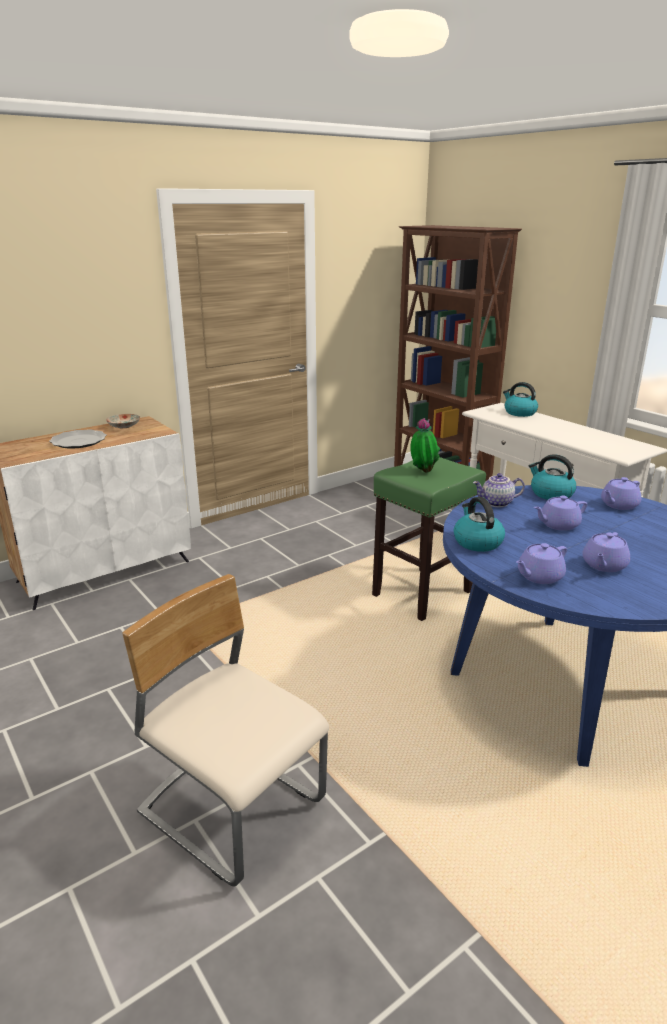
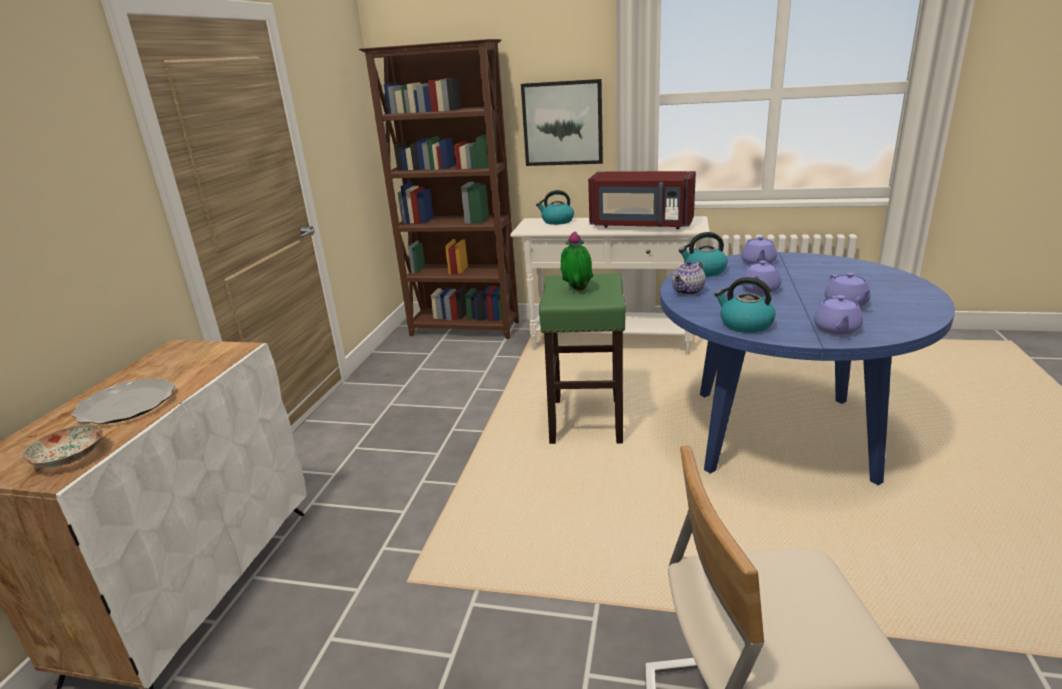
camera: 40 degrees left, 0 degrees up
plate [106,414,140,429] -> plate moved to [22,425,103,467]
none -> picture [521,79,603,166]
none -> red microwave [588,171,696,229]

